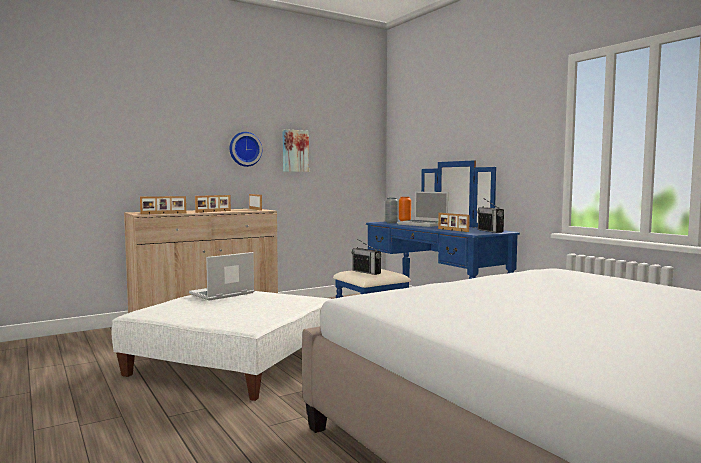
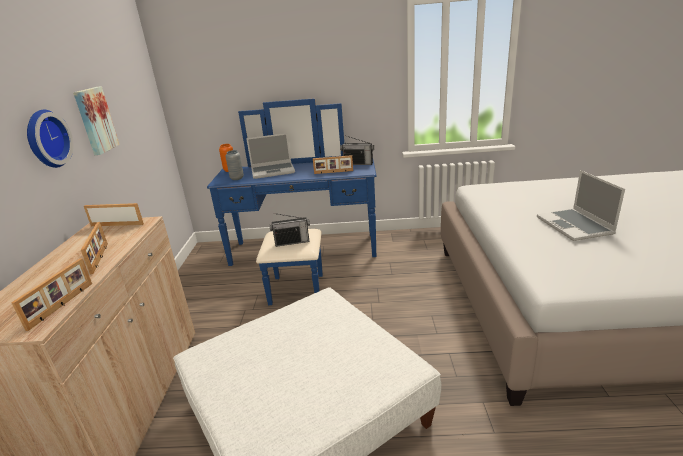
camera: 55 degrees left, 20 degrees up
laptop [189,252,255,301] -> laptop moved to [537,170,625,241]

